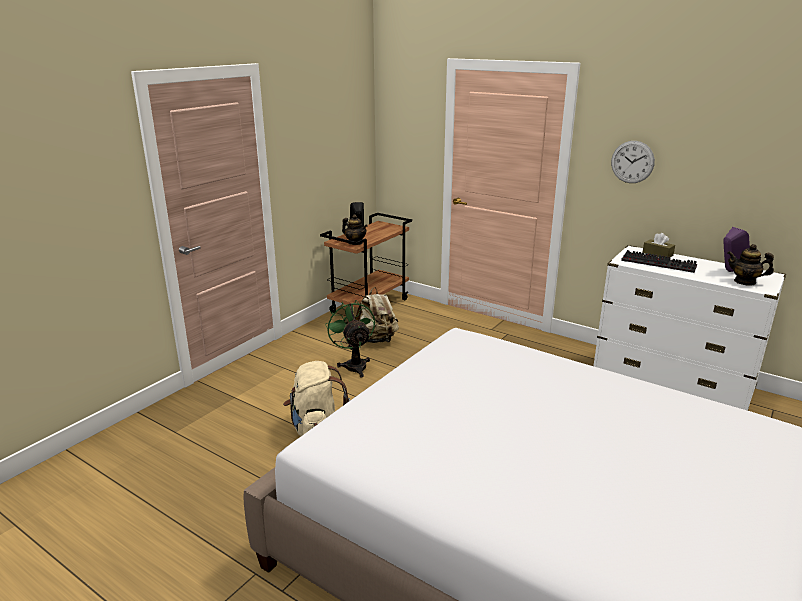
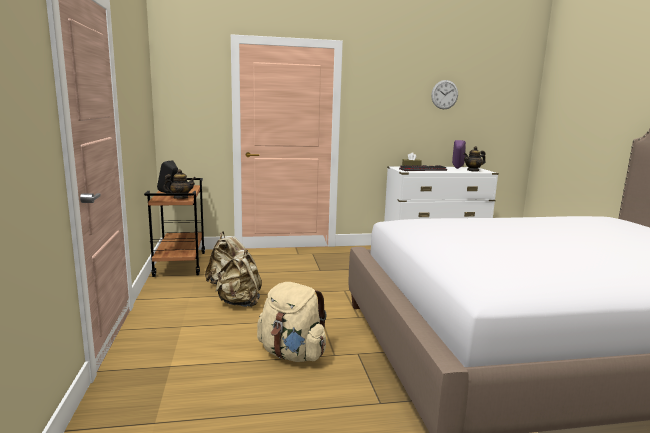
camera: 45 degrees left, 10 degrees down
green fan [325,300,375,377] -> beige backpack [216,249,262,307]
wall clock [611,141,655,183] -> wall clock moved to [431,80,458,109]

